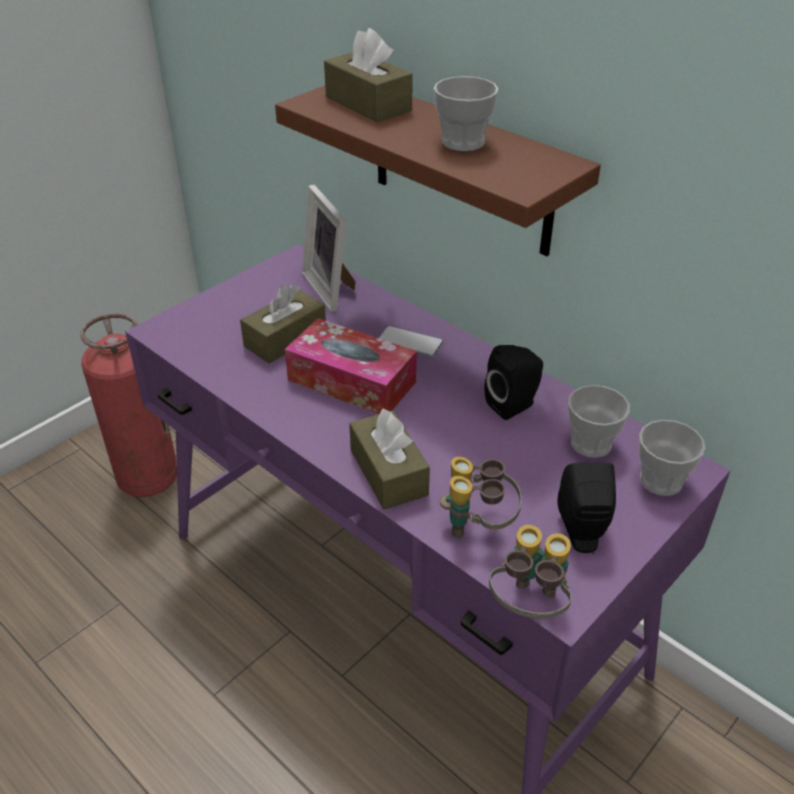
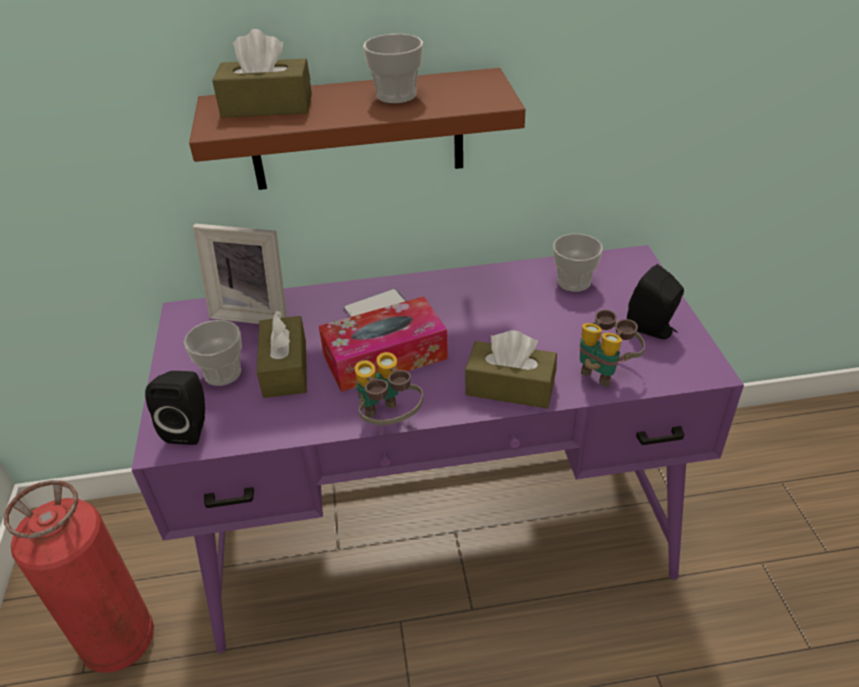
camera: 50 degrees left, 0 degrees up
black speaker [484,345,543,420] -> black speaker moved to [145,371,205,445]
binoculars [489,525,572,619] -> binoculars moved to [355,352,423,425]
cup [639,420,705,496] -> cup moved to [184,320,242,386]

